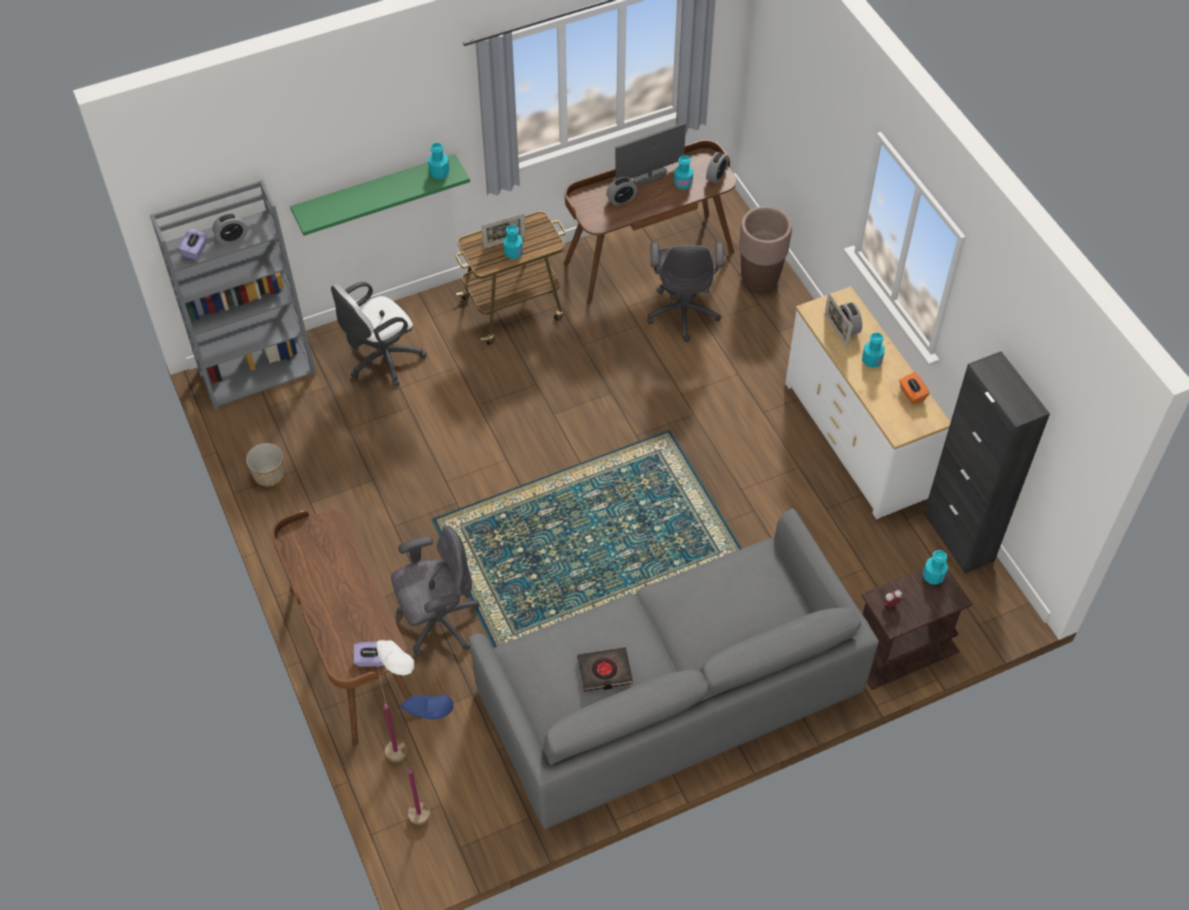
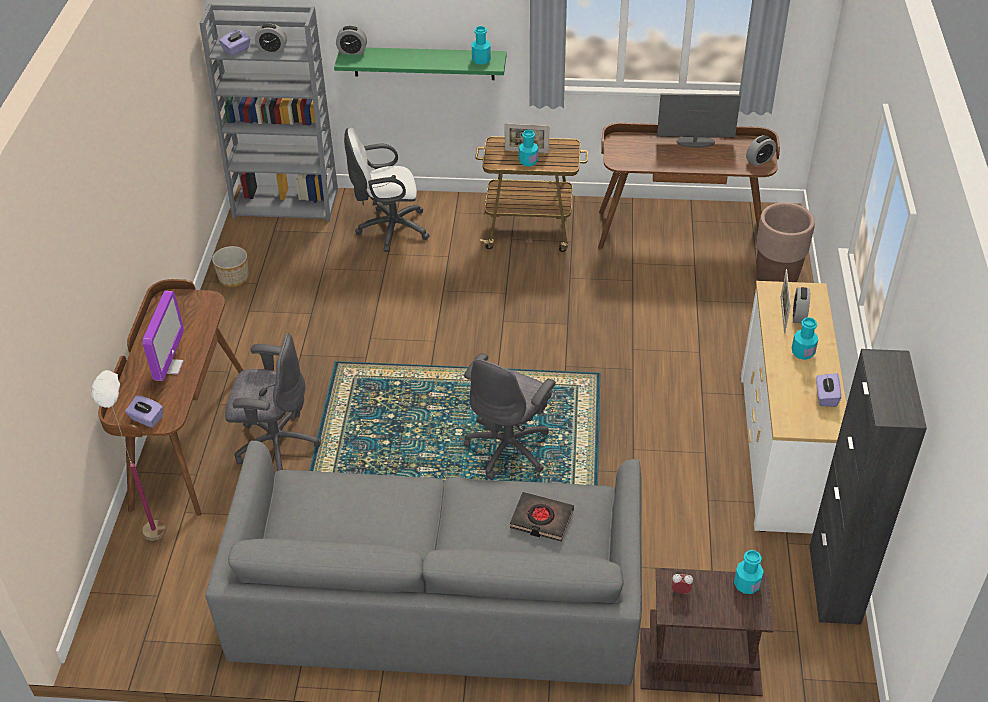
camera: 30 degrees right, 10 degrees down
blue floor lamp [398,695,453,825] -> none
black book [577,647,633,692] -> black book moved to [510,492,574,541]
alarm clock [606,177,637,206] -> alarm clock moved to [336,25,367,55]
grey office chair [647,242,724,342] -> grey office chair moved to [464,353,556,480]
turquoise bottle [674,155,693,190] -> none
orange tissue box [899,372,930,404] -> purple tissue box [816,373,841,407]
none -> monitor [143,291,184,381]

